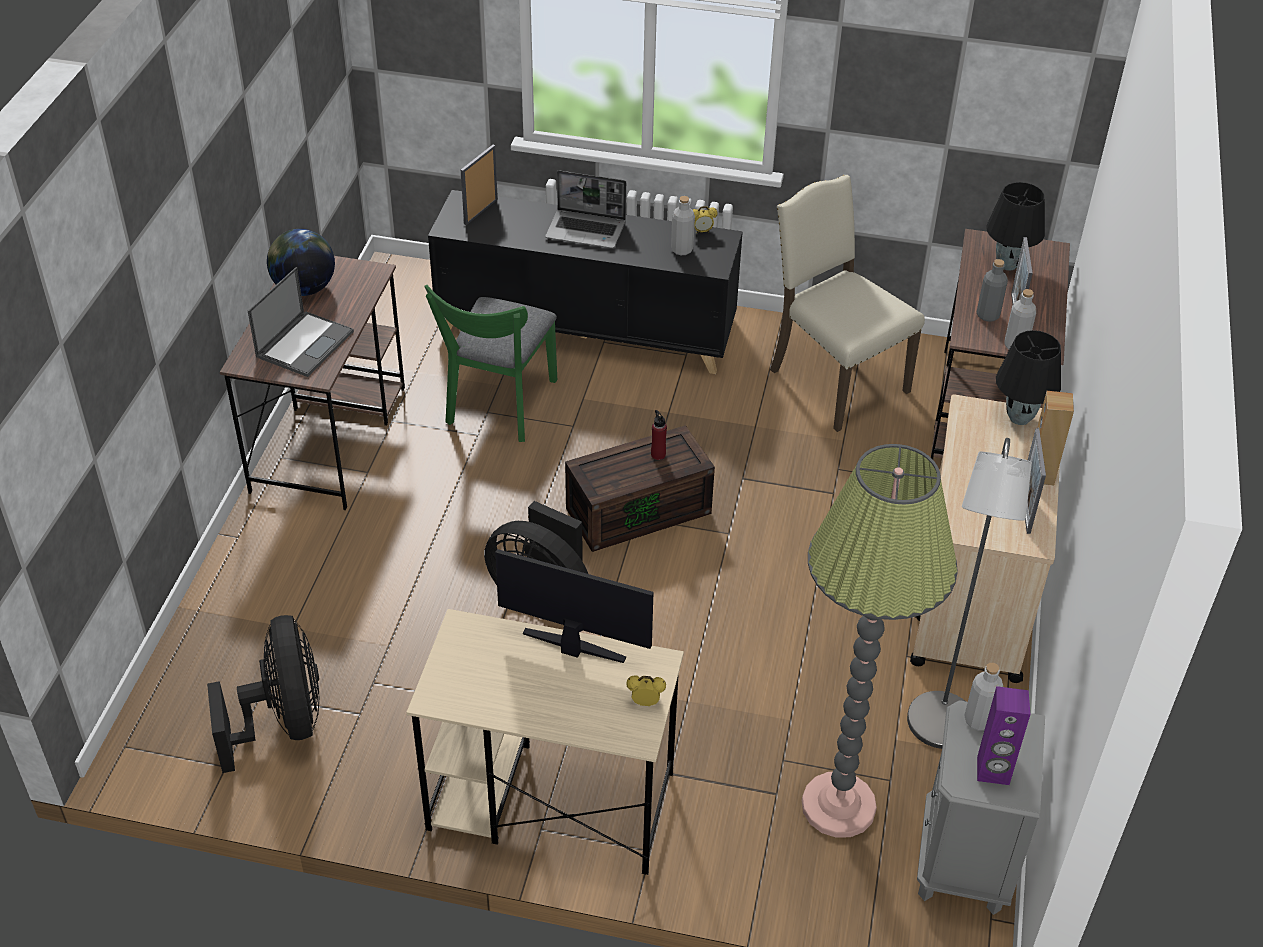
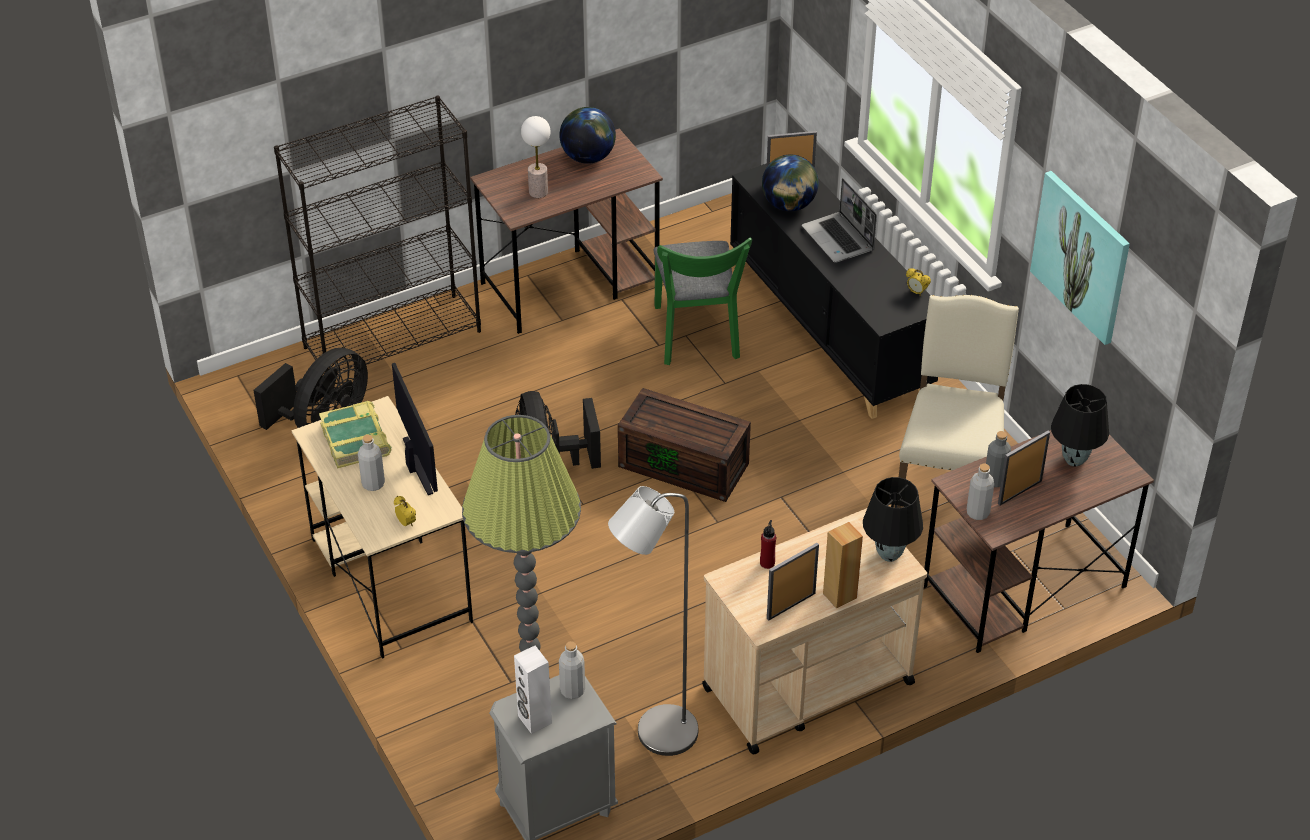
camera: 50 degrees right, 0 degrees up
laptop [248,267,354,377] -> table lamp [521,116,551,198]
green chair [424,285,557,442] -> green chair turned 75 degrees counterclockwise [654,238,752,365]
red bottle [651,410,667,460] -> red bottle moved to [760,520,776,569]
grey bottle [671,196,695,255] -> grey bottle moved to [358,435,385,491]
purple speaker [977,686,1030,785] -> white speaker [514,645,552,734]
none -> black bookcase [274,95,481,375]
none -> book [319,401,392,469]
none -> globe [762,155,819,211]
none -> picture [1030,171,1130,345]

